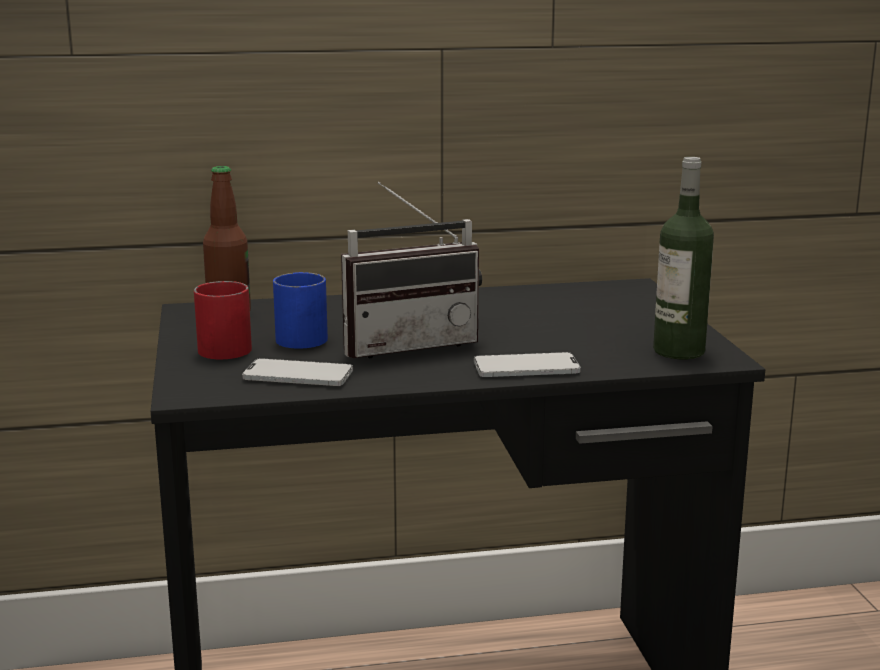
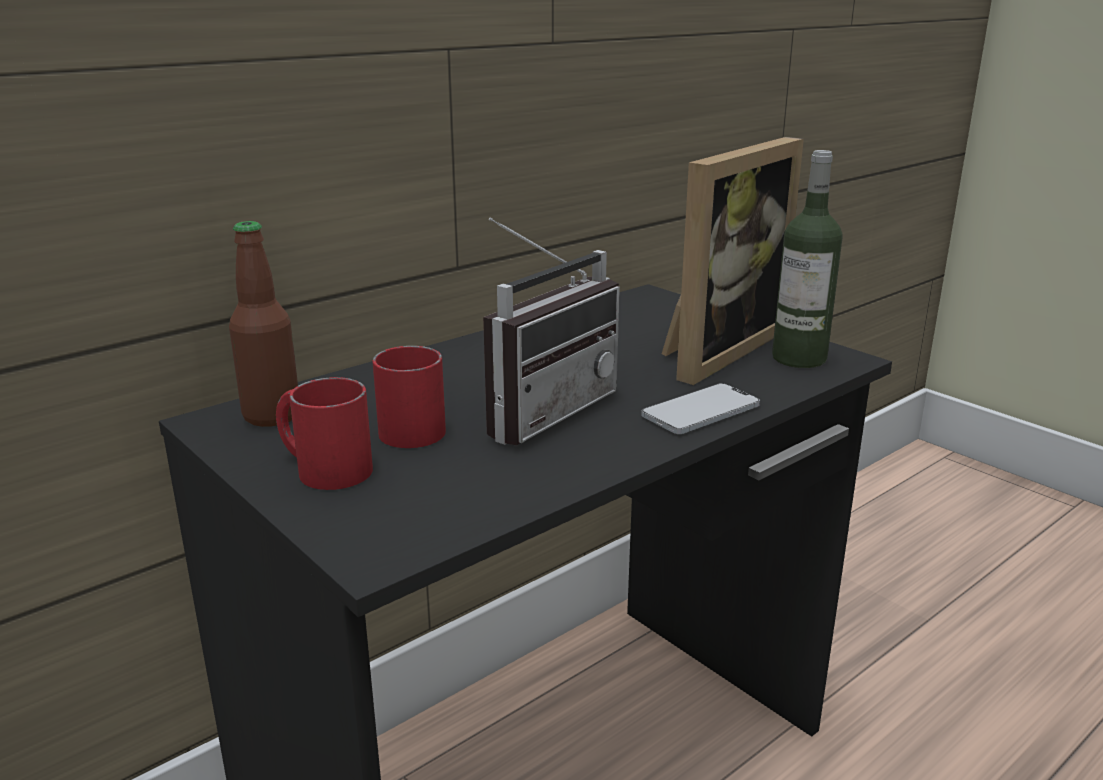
camera: 30 degrees left, 5 degrees up
phone [242,358,353,386] -> none
blue mug [273,272,328,349] -> red mug [372,346,446,448]
none -> picture frame [662,137,804,385]

